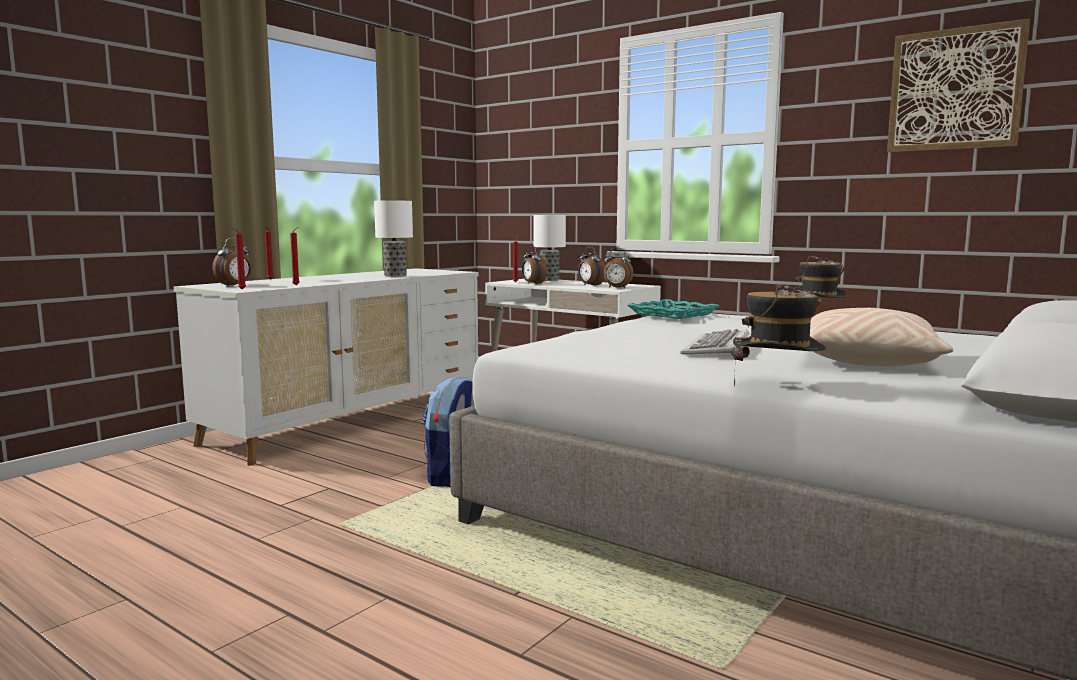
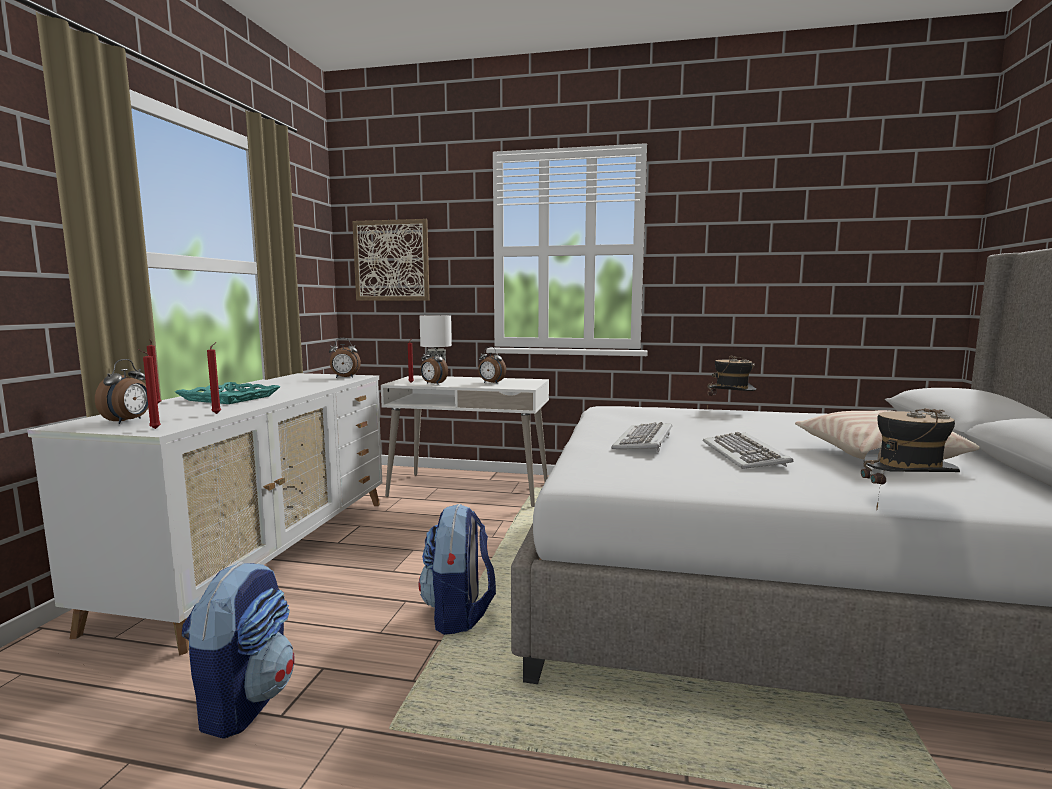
camera: 25 degrees left, 0 degrees up
table lamp [374,200,413,277] -> none
alarm clock [604,248,634,288] -> alarm clock moved to [329,338,361,378]
turquoise tray [627,299,720,319] -> turquoise tray moved to [175,382,280,404]
picture [887,18,1030,152] -> picture moved to [352,219,430,301]
none -> backpack [182,562,295,739]
none -> keyboard [611,422,672,452]

